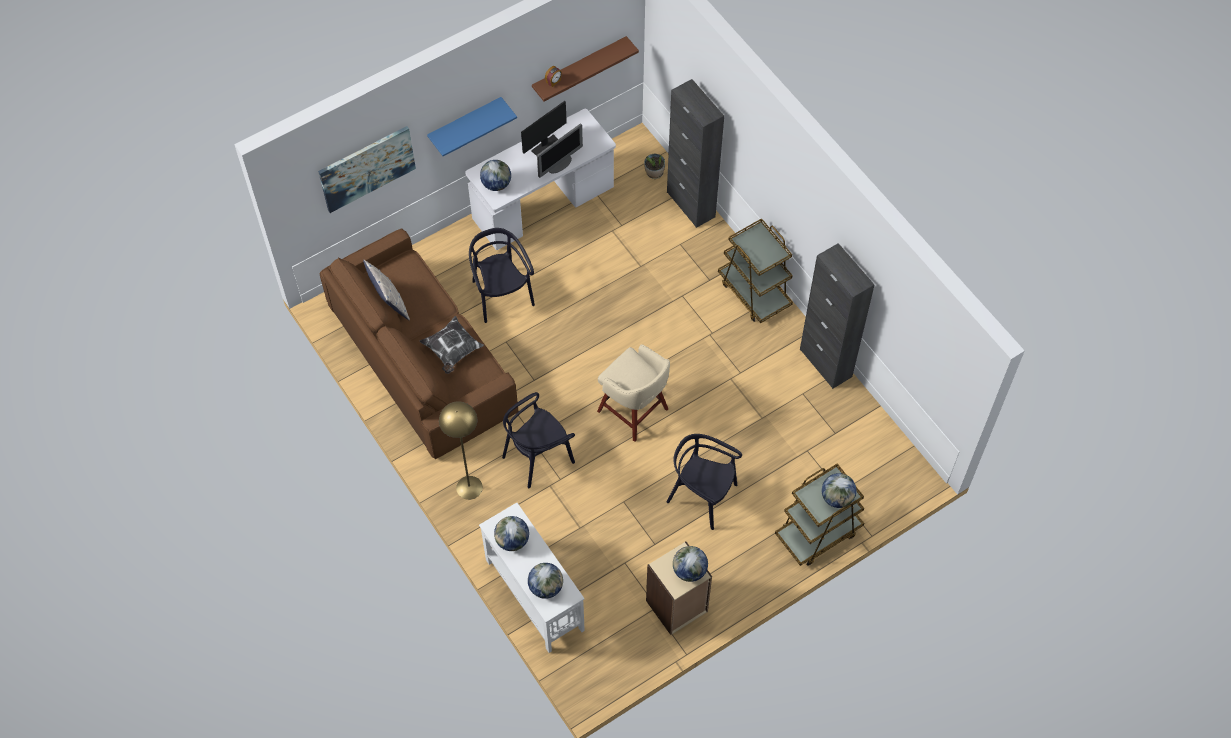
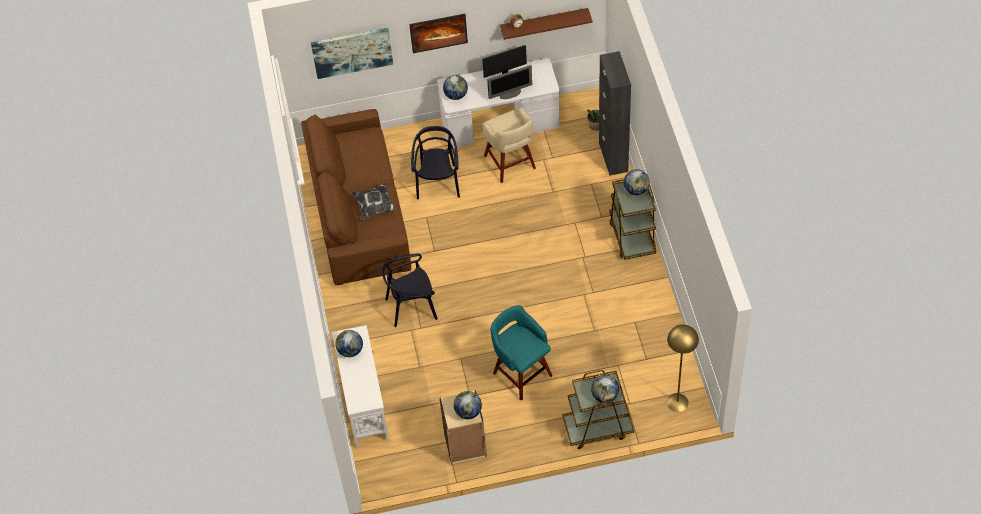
camera: 25 degrees right, 5 degrees down
pillow [363,260,410,320] -> none
blue shelf [427,97,517,156] -> picture [409,14,468,53]
yellow floor lamp [439,401,483,500] -> yellow floor lamp moved to [667,324,699,412]
globe [528,563,563,599] -> globe moved to [624,169,650,195]
beige stool [597,345,670,442] -> beige stool moved to [483,108,536,183]
black chair [667,434,742,530] -> turquoise stool [491,305,552,400]
black cabinet [800,243,875,389] -> none

